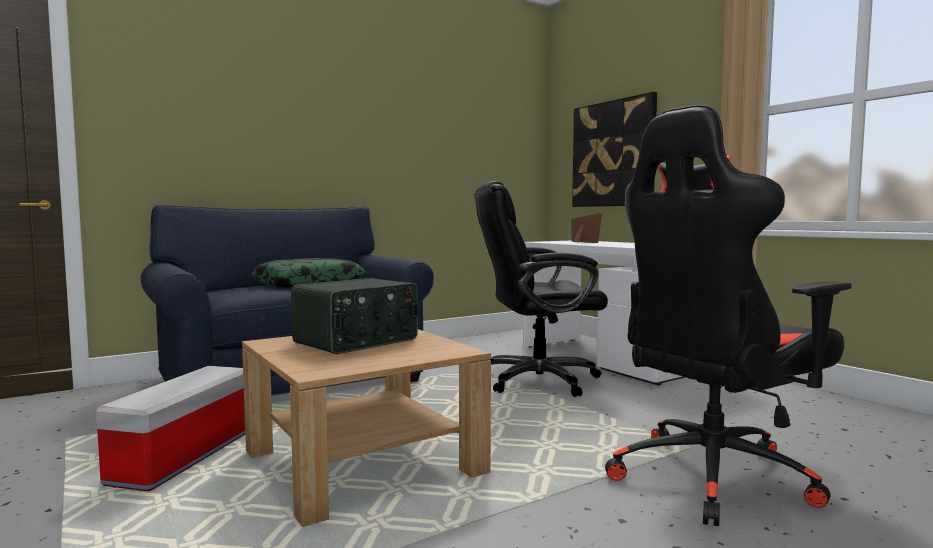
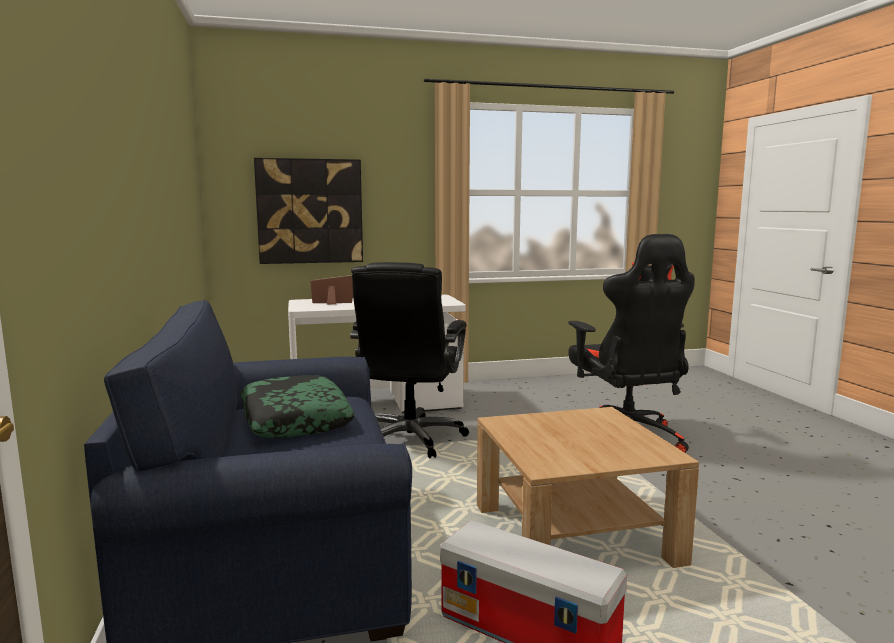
camera: 70 degrees left, 5 degrees up
radio [291,278,418,354] -> none

